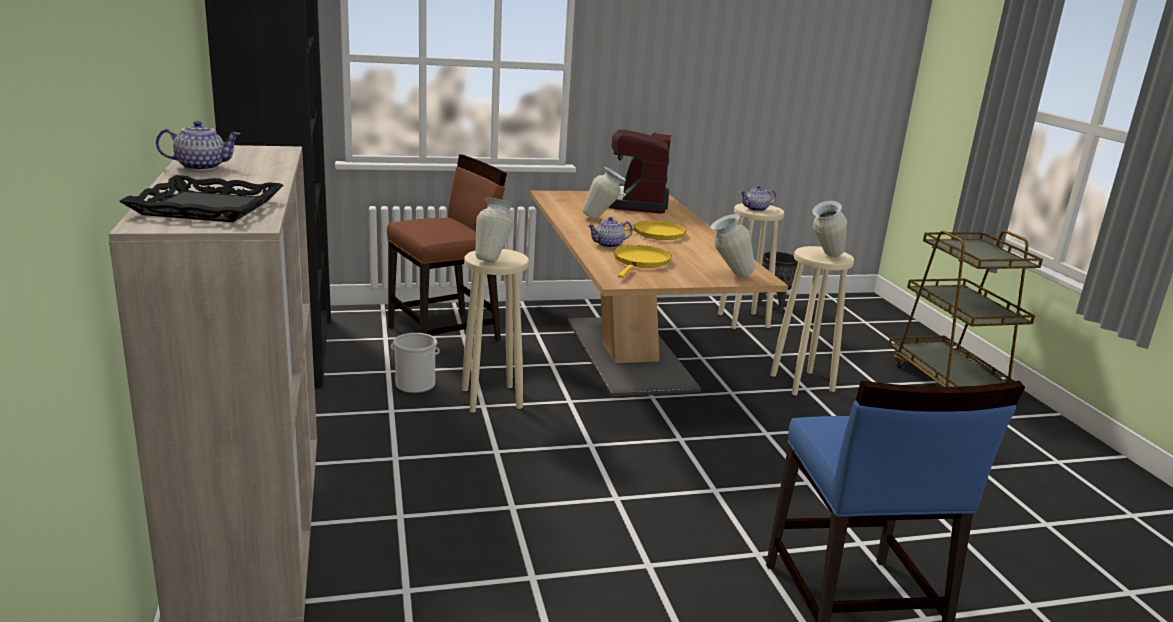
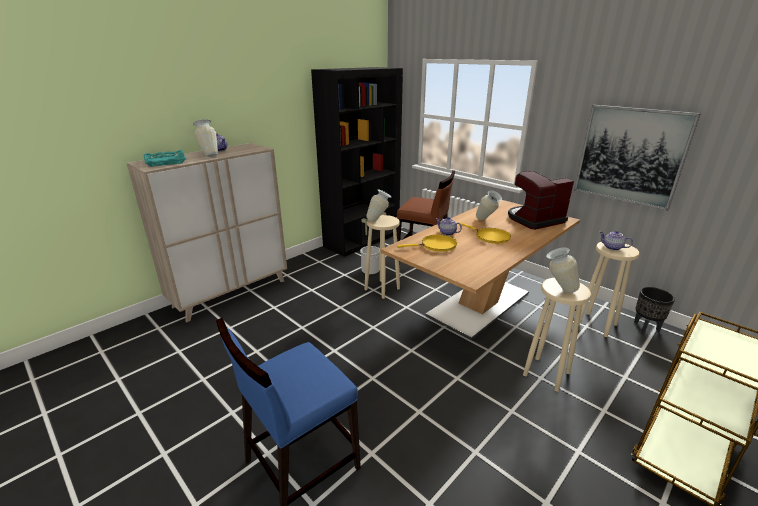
camera: 60 degrees right, 5 degrees up
black tray [119,175,284,222] -> turquoise tray [144,150,186,167]
vase [711,214,755,277] -> vase moved to [193,119,218,157]
none -> picture [574,105,701,211]

